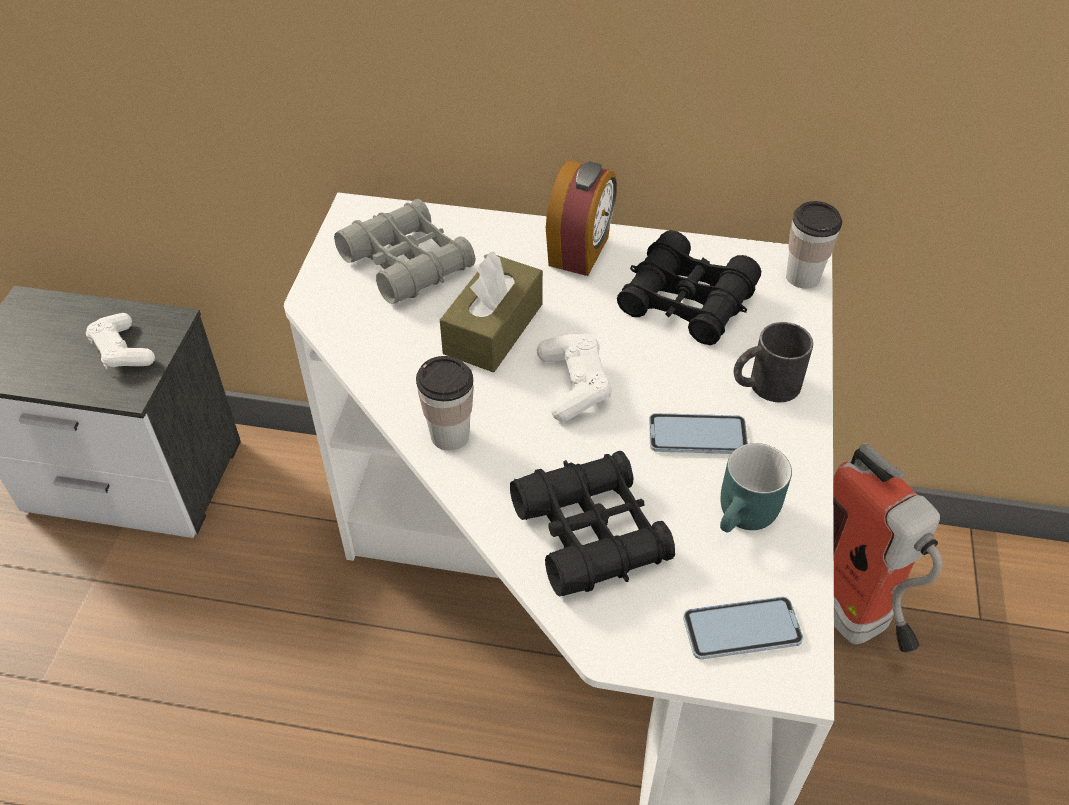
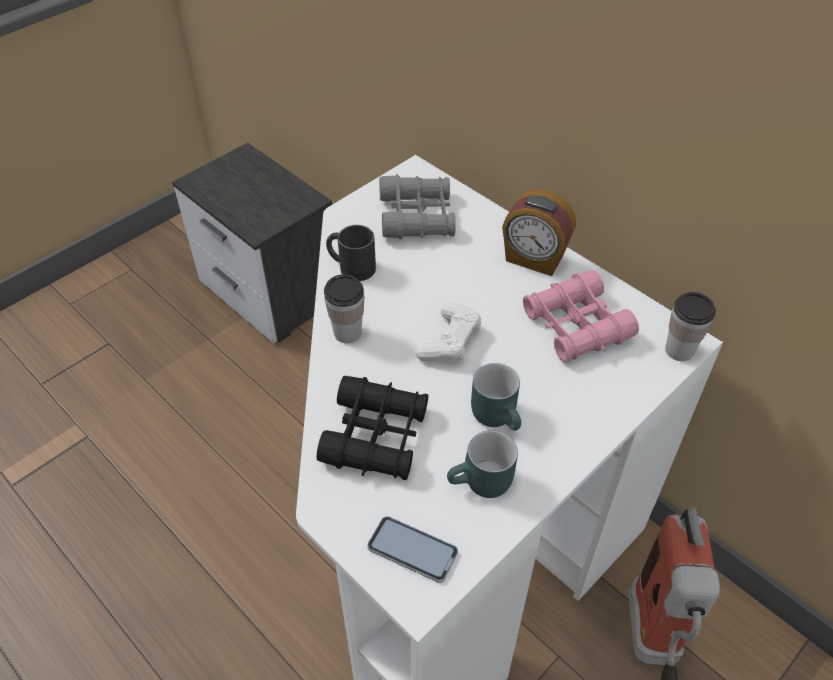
camera: 35 degrees right, 0 degrees up
white game controller [86,313,155,370] -> none
brown tissue box [440,252,543,372] -> none
alarm clock [546,161,617,276] -> alarm clock turned 60 degrees clockwise [502,189,576,276]
black binoculars [617,230,761,345] -> pink binoculars [523,270,639,363]
phone [649,413,748,454] -> turquoise mug [471,363,521,431]
black mug [733,322,813,403] -> black mug moved to [326,225,376,281]

